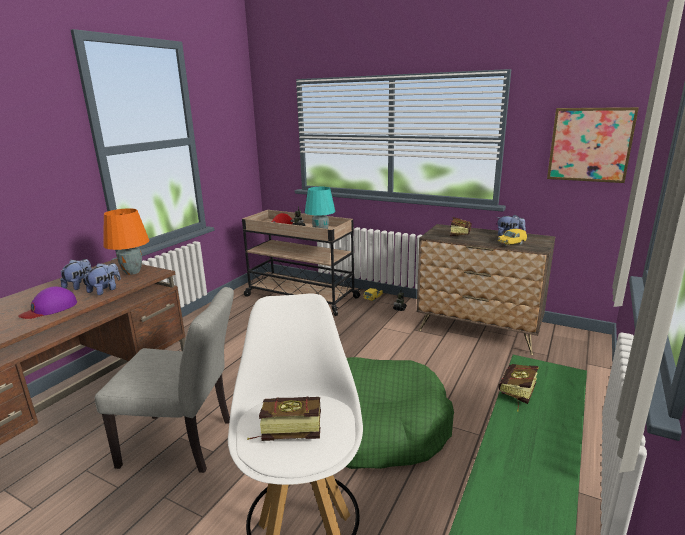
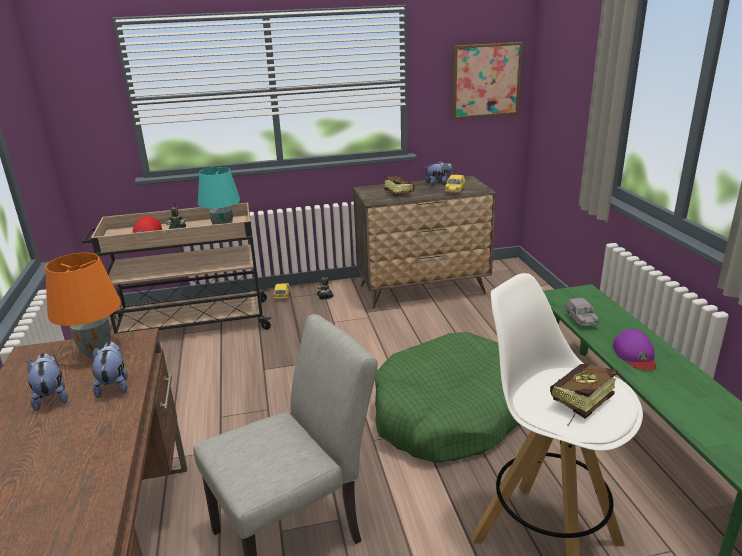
camera: 40 degrees left, 5 degrees up
purple cap [18,287,77,319] -> purple cap moved to [613,329,656,370]
book [498,364,538,412] -> grey toy car [565,298,599,327]

